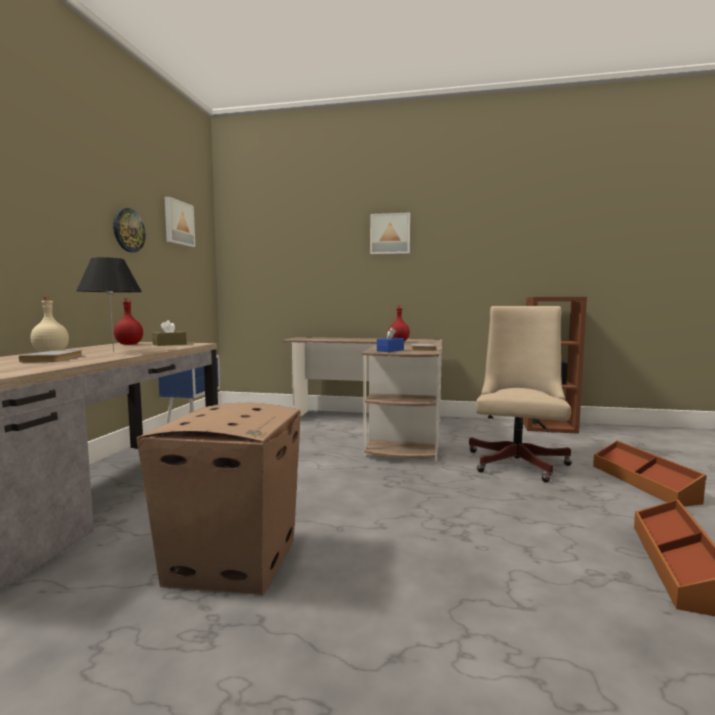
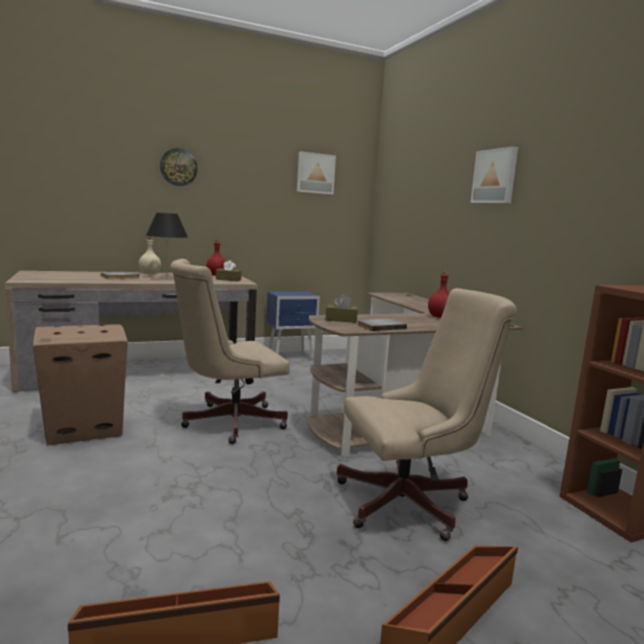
camera: 55 degrees right, 5 degrees up
wall clock [113,208,145,252] -> wall clock moved to [160,148,198,186]
blue tissue box [377,327,404,352] -> brown tissue box [326,294,358,323]
none -> beige office chair [170,259,290,444]

